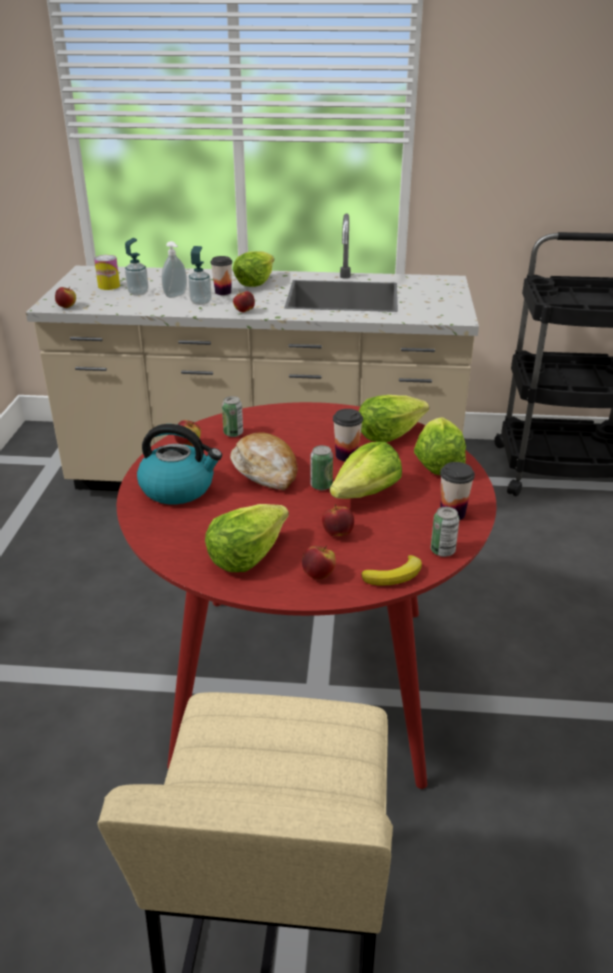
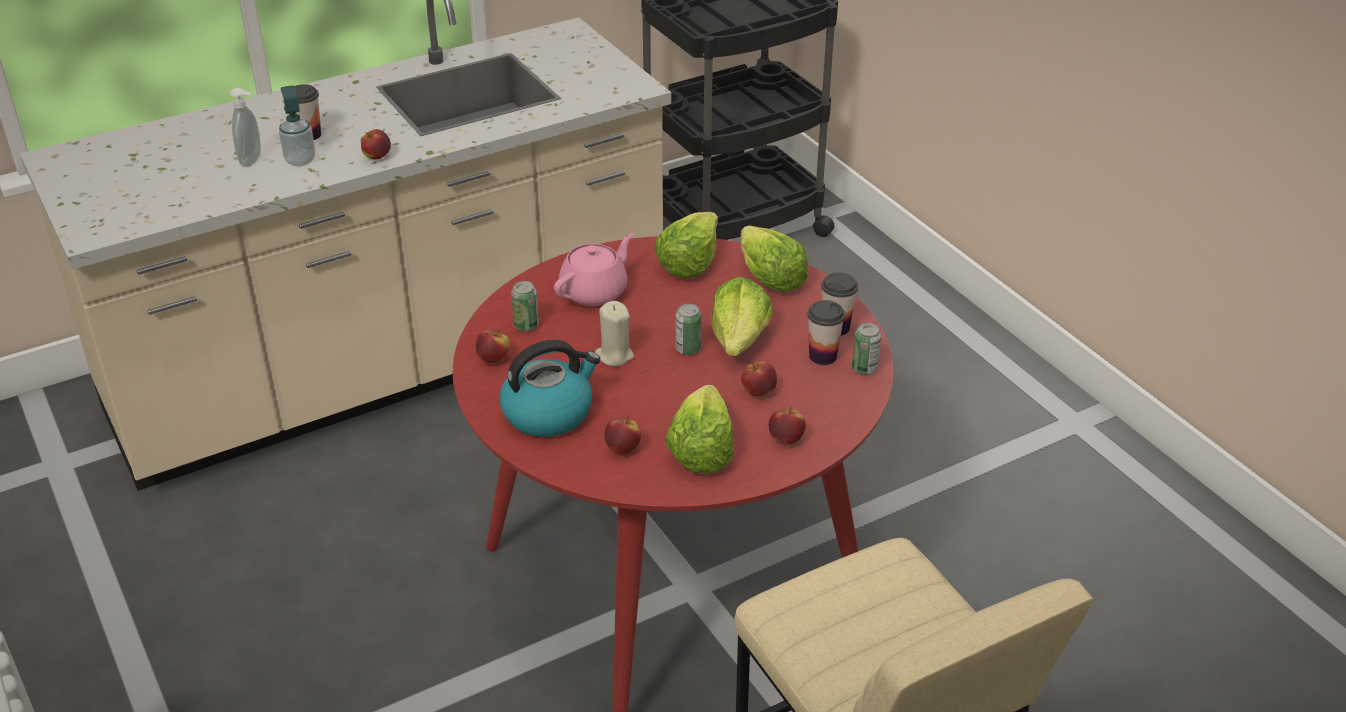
camera: 35 degrees left, 5 degrees up
apple [55,287,76,308] -> apple moved to [605,417,641,454]
can [94,255,120,290] -> none
soap dispenser [125,238,149,296] -> none
bread [230,432,297,490] -> beige candle [595,301,634,366]
lettuce [233,251,274,287] -> none
cup [333,409,363,461] -> cup moved to [807,300,845,365]
banana [361,555,422,586] -> none
none -> pink teapot [554,233,634,306]

